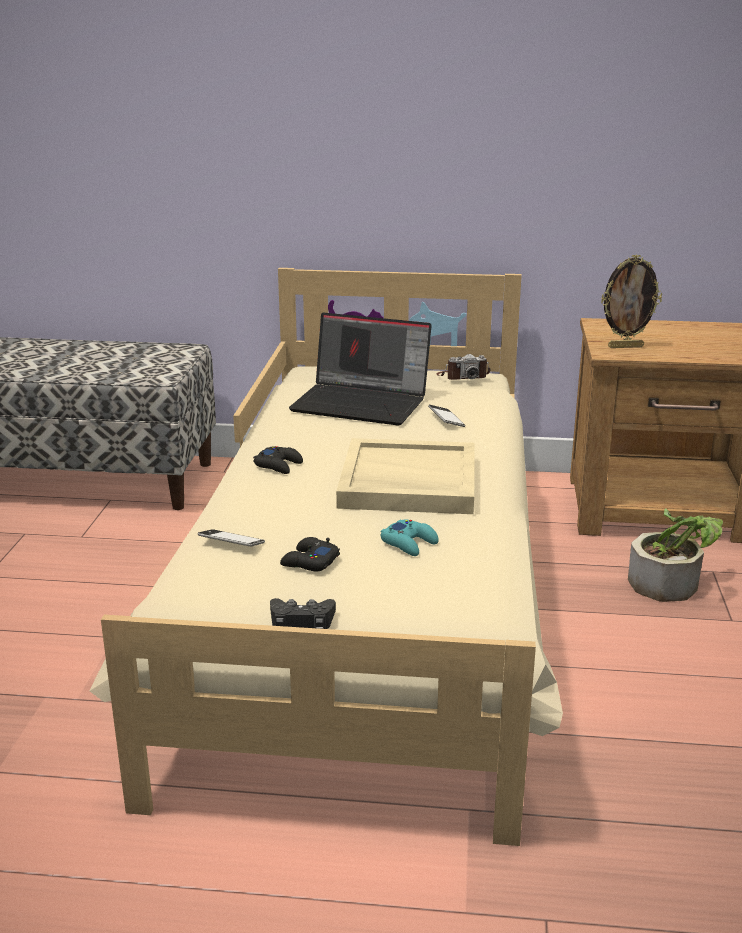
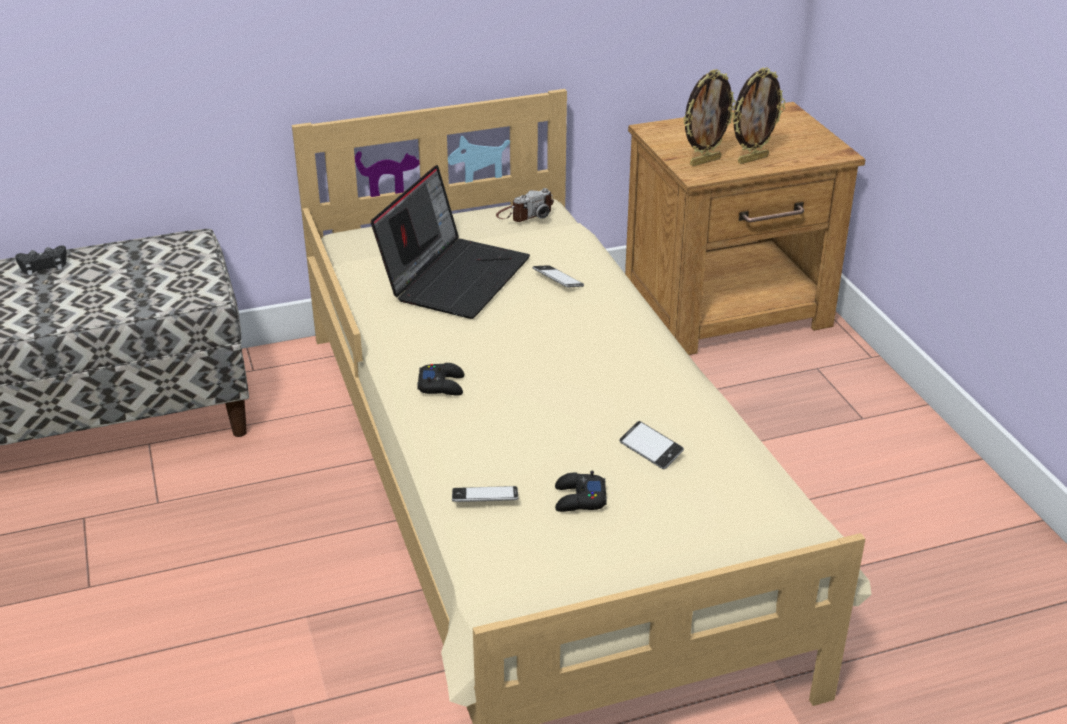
camera: 25 degrees left, 10 degrees up
black game controller [270,598,336,629] -> black game controller moved to [15,245,67,276]
laptop [289,312,432,426] -> laptop turned 60 degrees counterclockwise [371,165,530,319]
beige tray [336,438,475,514] -> none
turquoise game controller [380,520,439,556] -> phone [620,421,684,469]
potted plant [628,509,723,602] -> none
none -> picture frame [732,67,785,164]

